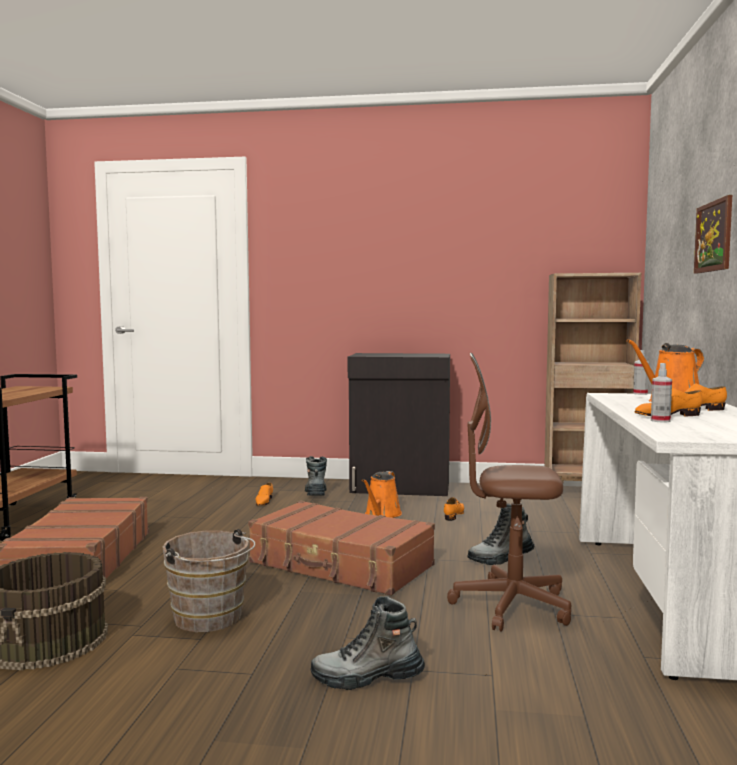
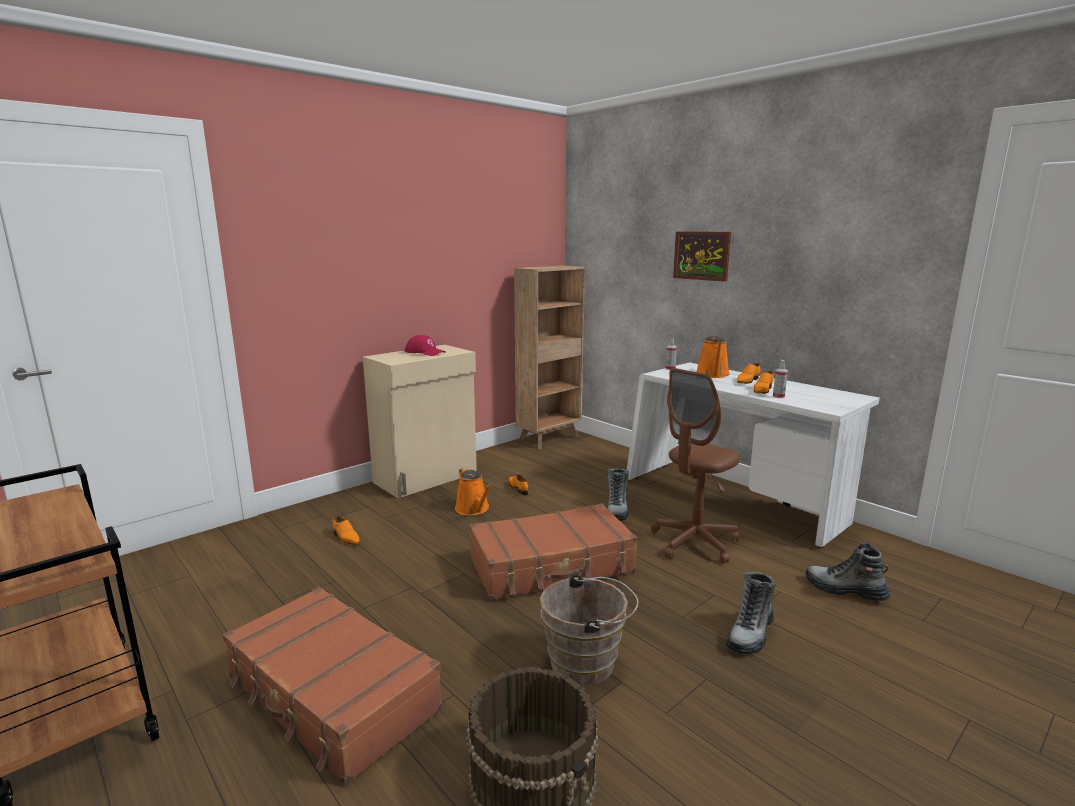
camera: 50 degrees left, 10 degrees up
boot [305,456,327,496] -> boot moved to [806,543,890,601]
black cabinet [348,353,450,496] -> beige cabinet [363,345,477,498]
none -> red cap [404,335,446,356]

